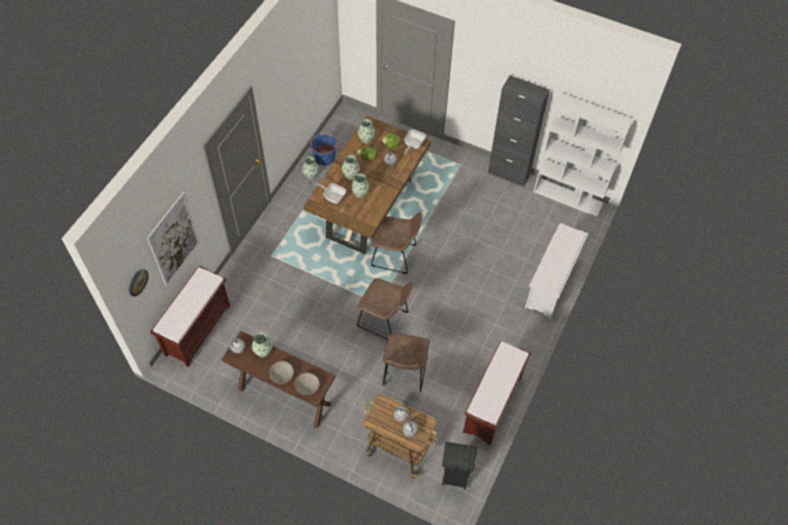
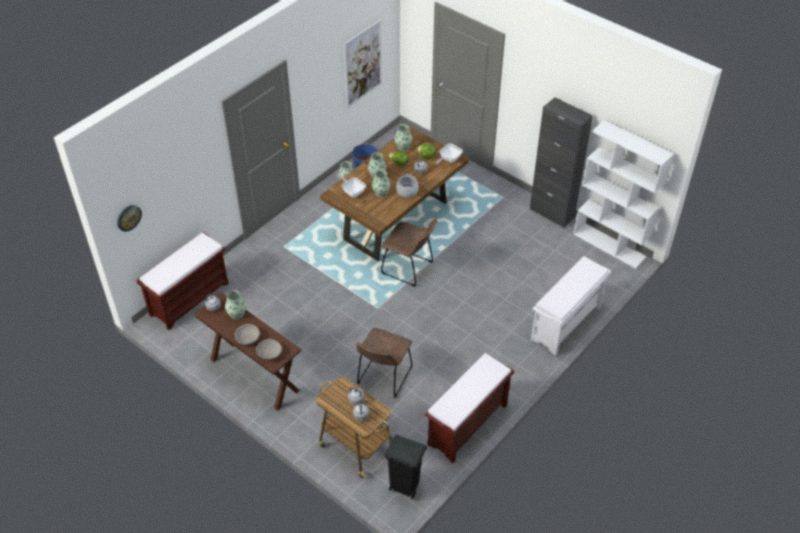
camera: 15 degrees right, 10 degrees down
picture [147,192,200,287] -> picture moved to [344,20,382,108]
brown chair [357,278,413,340] -> none
none -> cooking pot [396,174,419,198]

